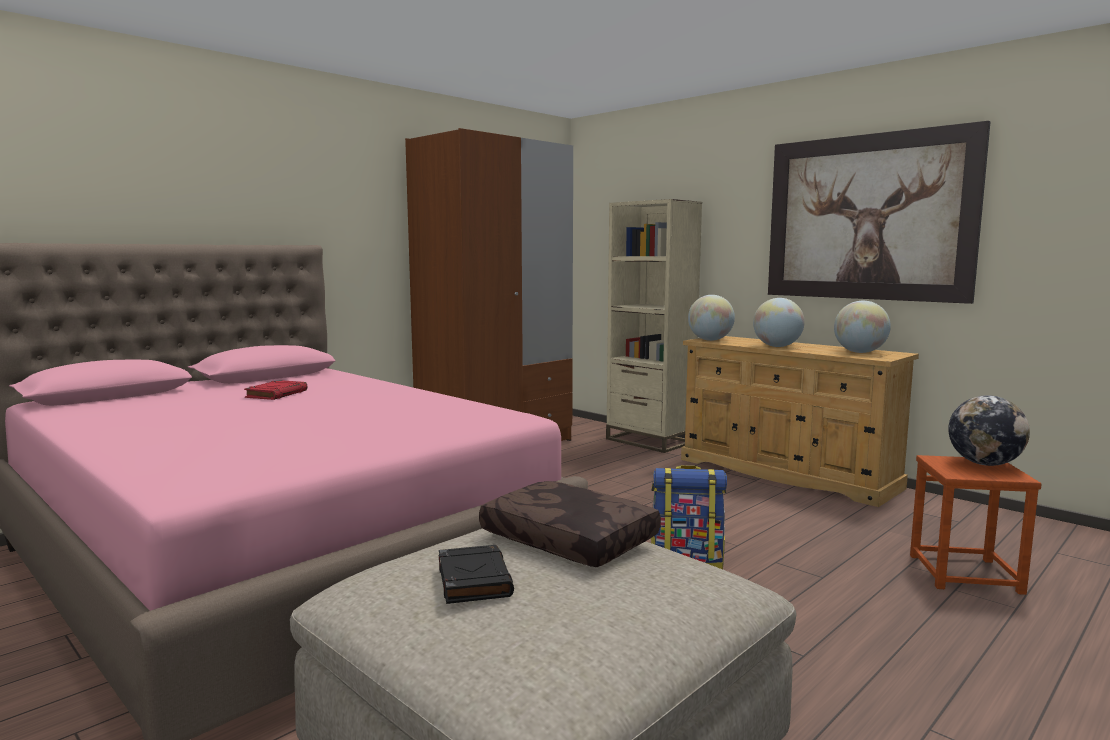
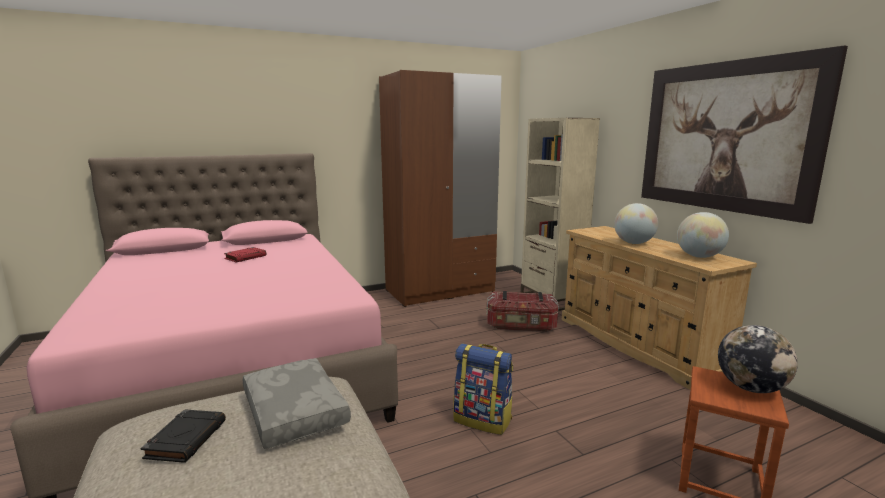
camera: 20 degrees right, 5 degrees up
brown pillow [479,481,661,567] -> grey pillow [242,358,351,449]
globe [688,295,735,341] -> none
none -> storage box [486,291,559,332]

